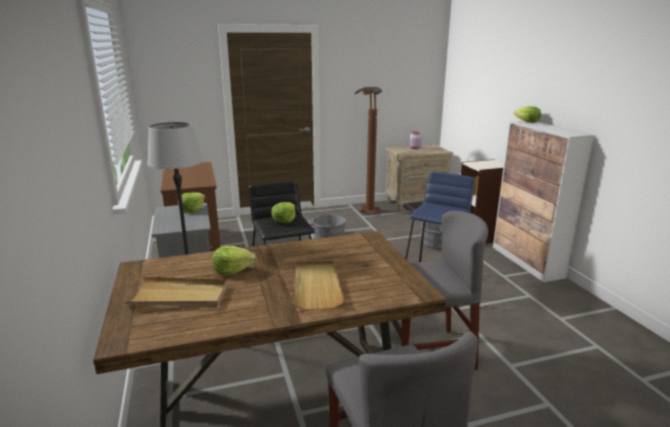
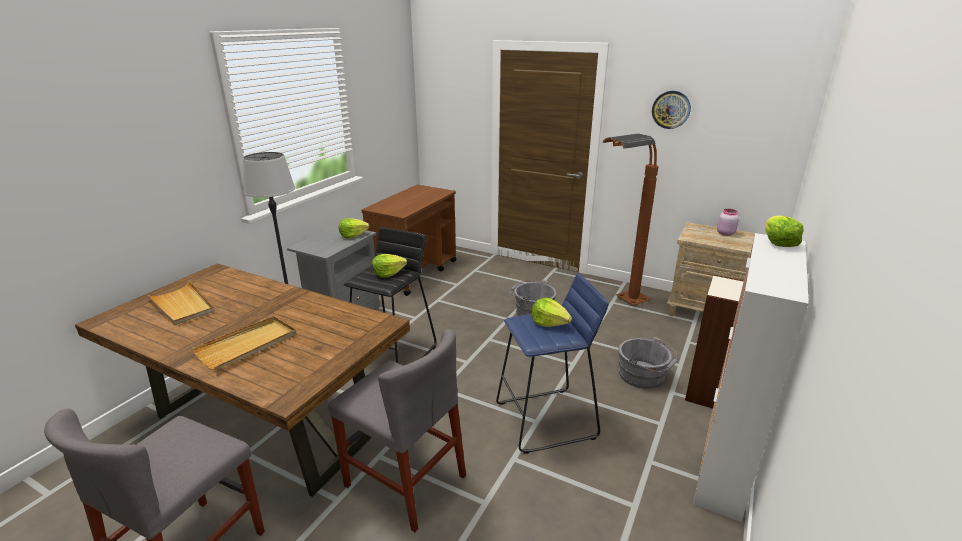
camera: 45 degrees right, 5 degrees up
lettuce [212,246,257,275] -> lettuce moved to [531,297,572,327]
none -> wall clock [652,91,691,129]

